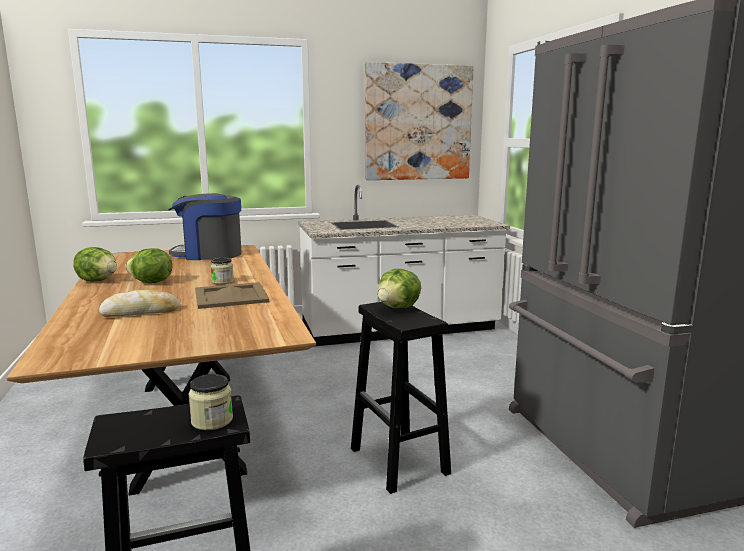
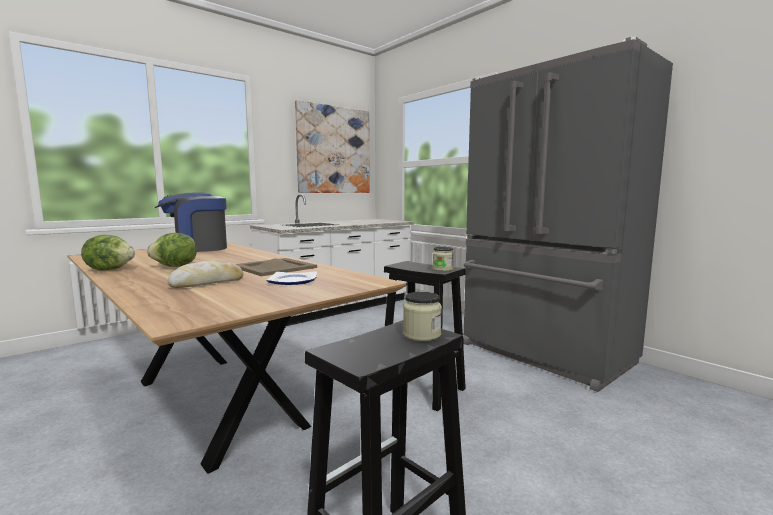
camera: 25 degrees left, 5 degrees down
jar [211,258,234,284] -> jar moved to [432,247,454,271]
lettuce [378,269,421,308] -> none
none -> plate [266,271,317,285]

